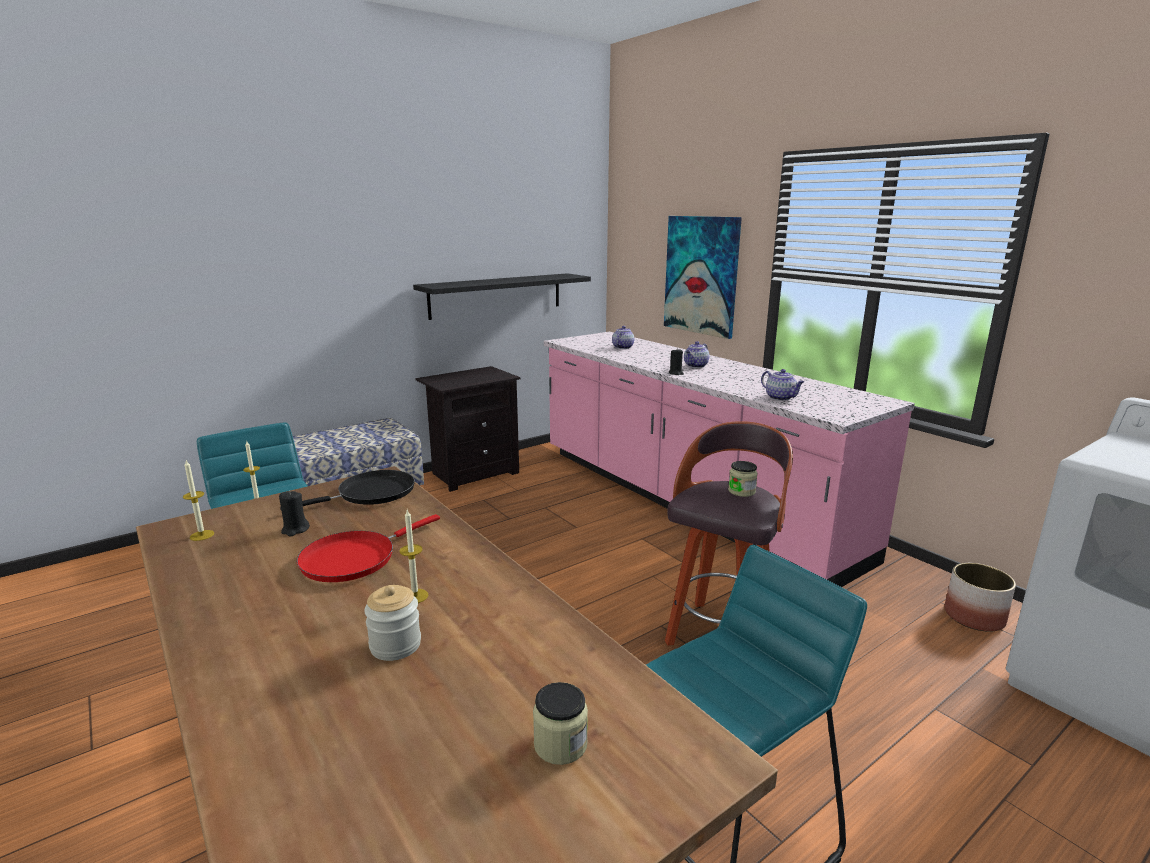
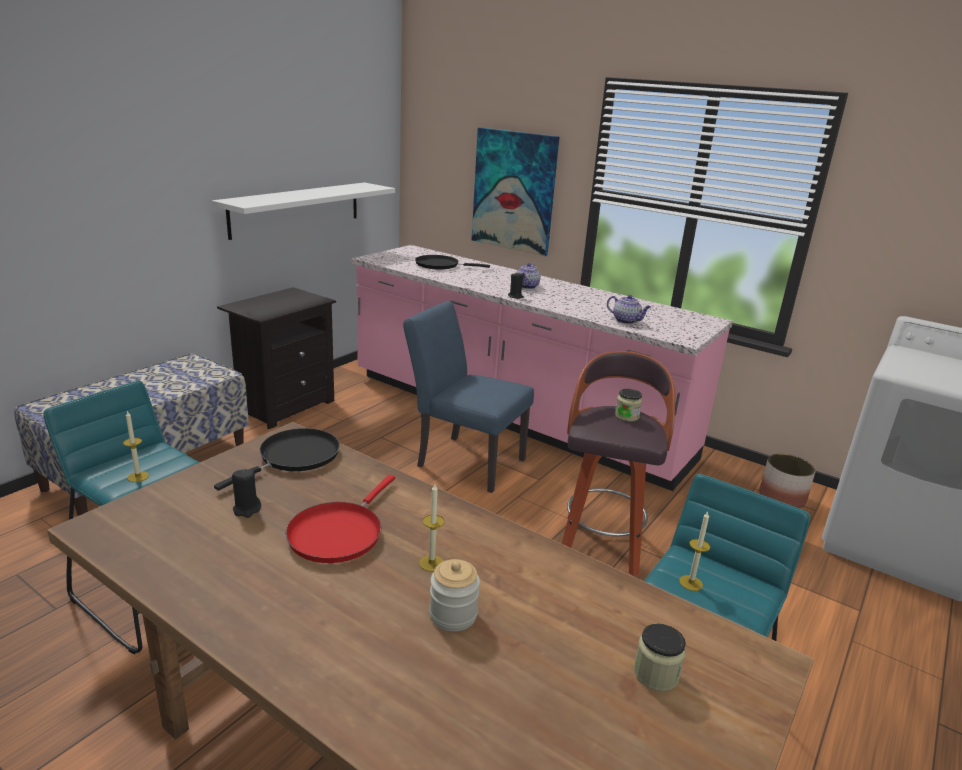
camera: 20 degrees left, 5 degrees up
candle [183,460,214,541] -> candle moved to [679,512,710,591]
black shelf [413,273,591,320] -> white shelf [212,182,395,240]
teapot [612,326,634,349] -> black frying pan [415,255,490,270]
none -> blue chair [403,301,534,493]

